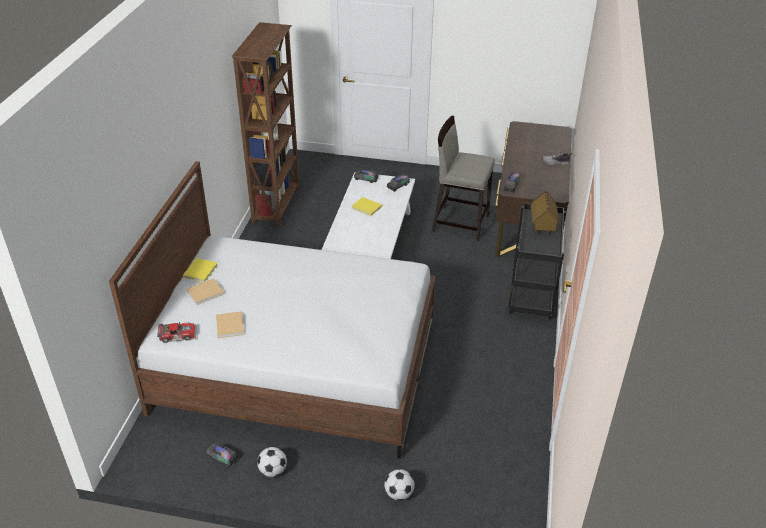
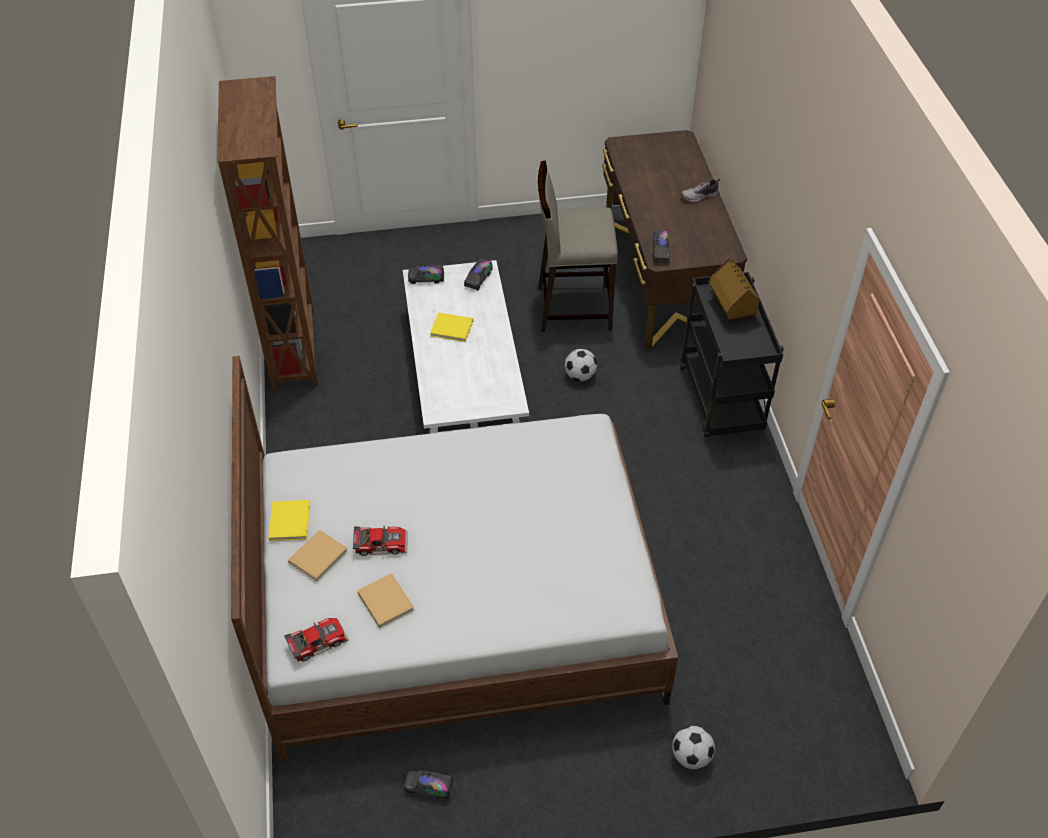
camera: 20 degrees left, 10 degrees up
football [257,447,287,477] -> football moved to [565,349,597,381]
none -> toy car [353,526,408,556]

